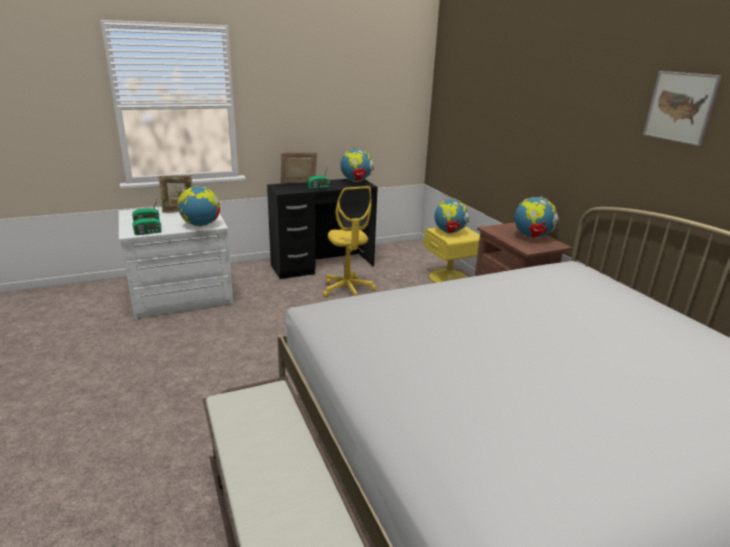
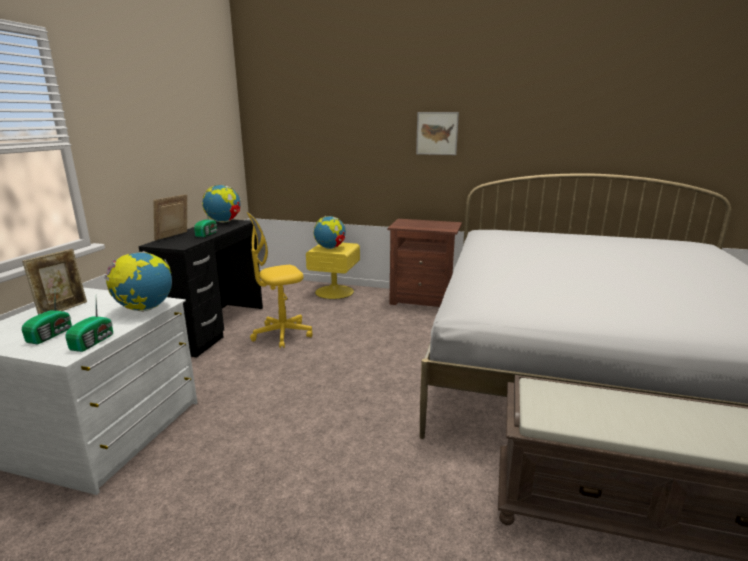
camera: 50 degrees left, 5 degrees down
yellow office chair [323,186,376,298] -> yellow office chair turned 135 degrees clockwise [247,212,313,348]
globe [515,196,559,239] -> none
picture [643,71,722,146] -> picture moved to [416,112,459,155]

